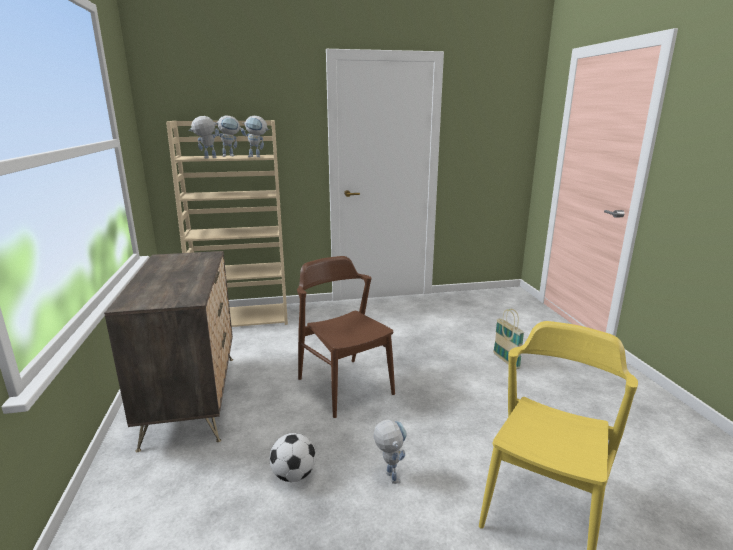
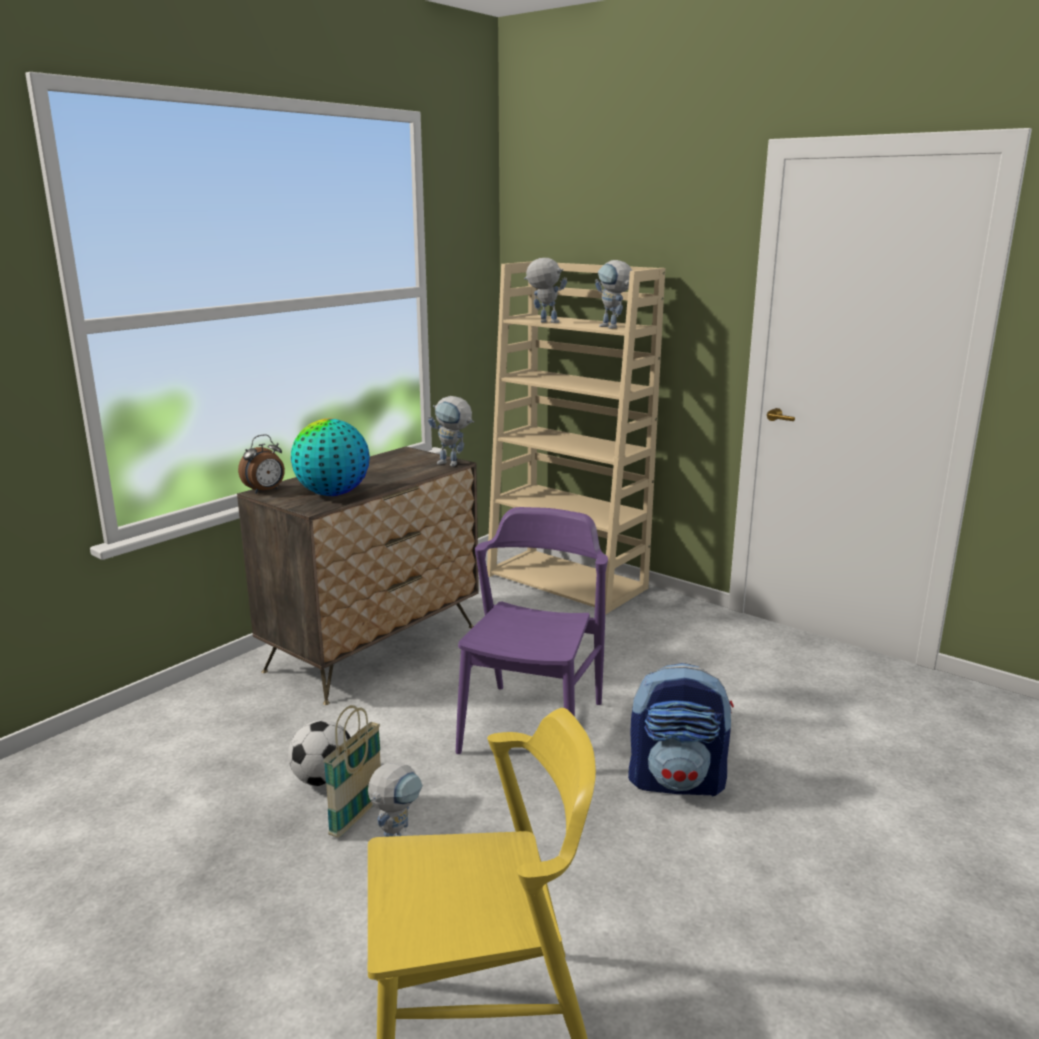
camera: 50 degrees right, 0 degrees up
toy robot [215,115,241,157] -> toy robot moved to [428,396,474,467]
brown chair [297,256,395,418] -> purple chair [456,507,608,754]
basket [493,309,524,369] -> basket moved to [323,705,381,838]
none -> alarm clock [238,435,285,494]
none -> globe [291,419,370,496]
none -> backpack [628,663,734,797]

